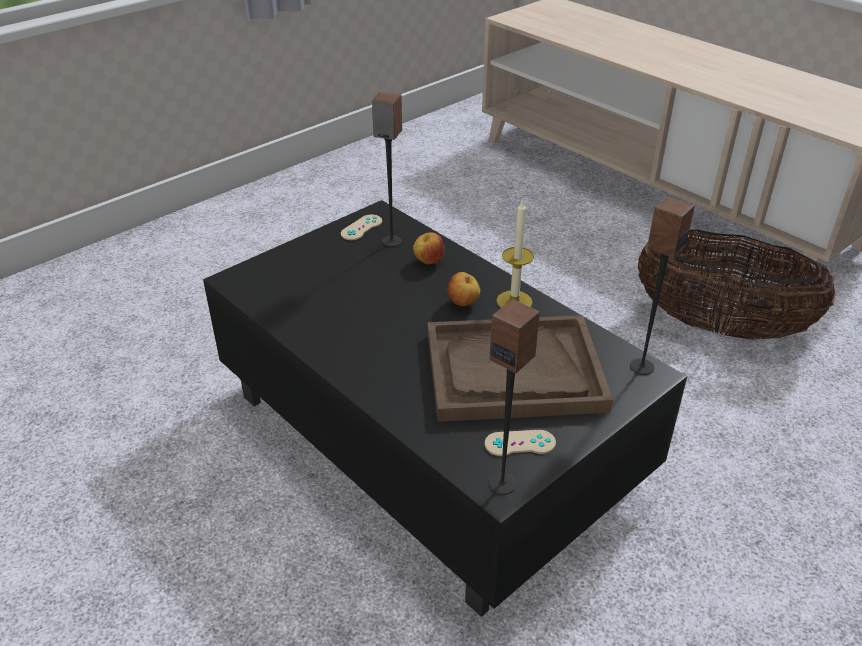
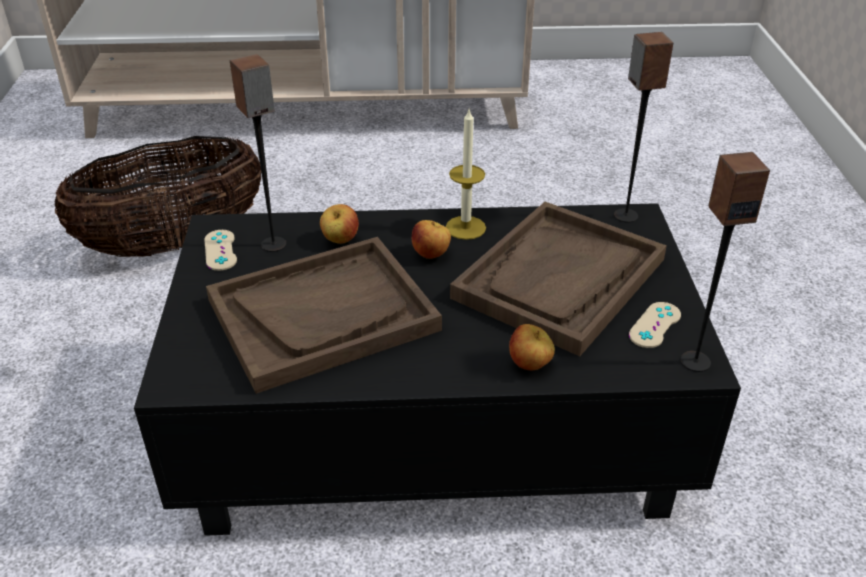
camera: 50 degrees left, 0 degrees up
basket [638,229,836,340] -> basket moved to [55,136,261,257]
none -> brown tray [206,237,442,394]
none -> apple [509,324,555,370]

